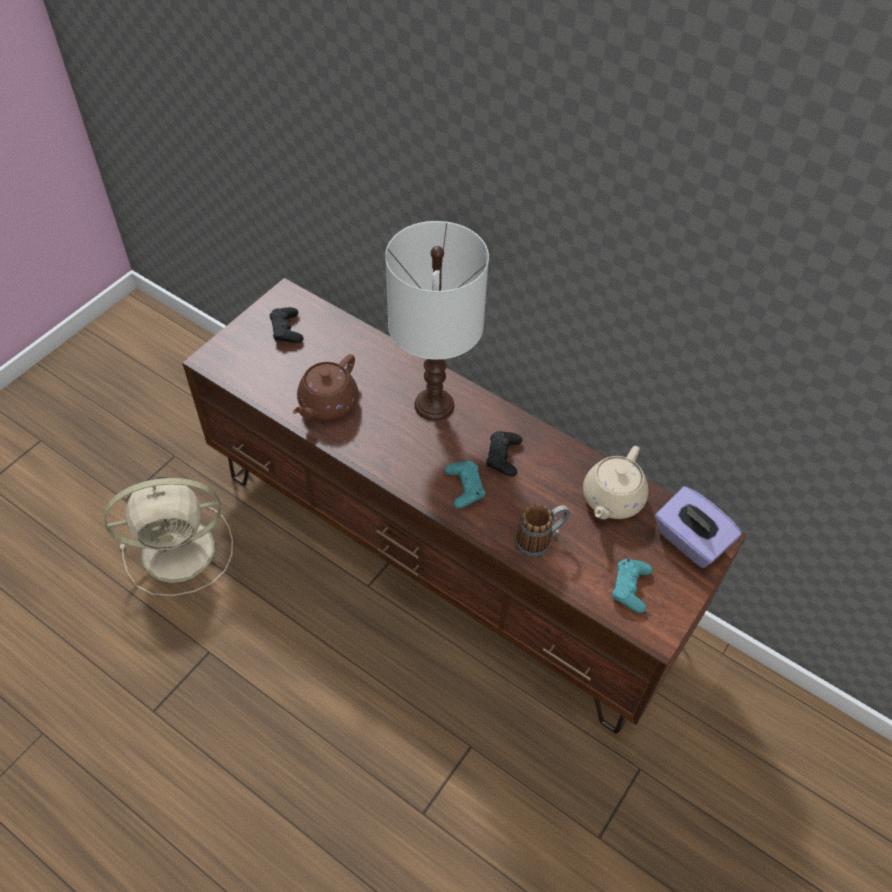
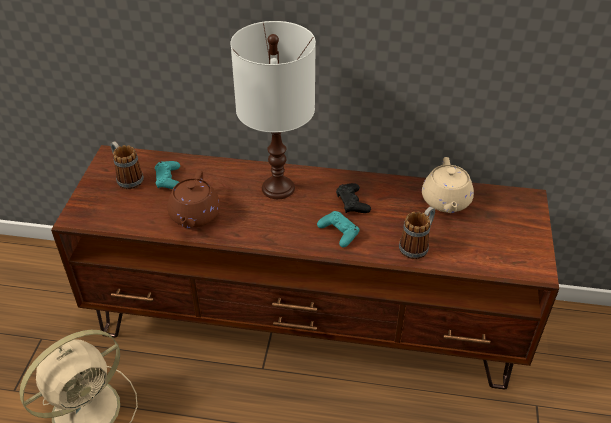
camera: 25 degrees left, 10 degrees down
black game controller [270,307,304,343] -> mug [111,141,144,189]
turquoise game controller [612,559,653,613] -> turquoise game controller moved to [155,161,180,189]
purple tissue box [655,486,742,568] -> none

